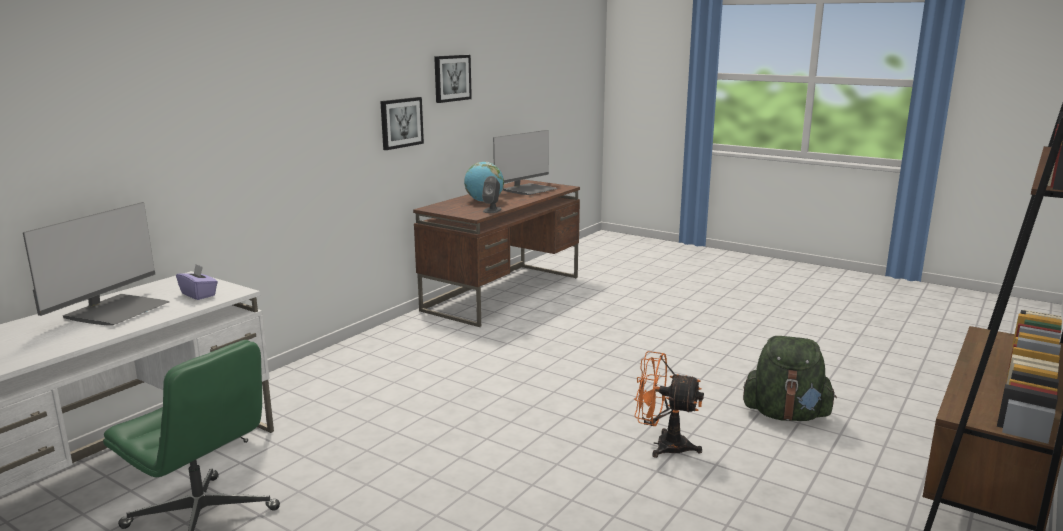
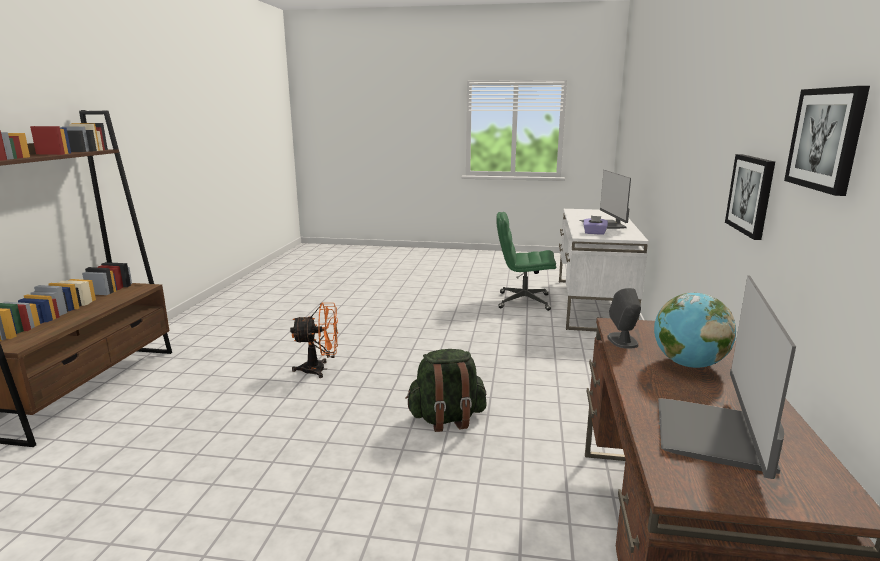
camera: 155 degrees right, 0 degrees up
green backpack [743,336,837,421] -> green backpack moved to [405,349,487,432]

